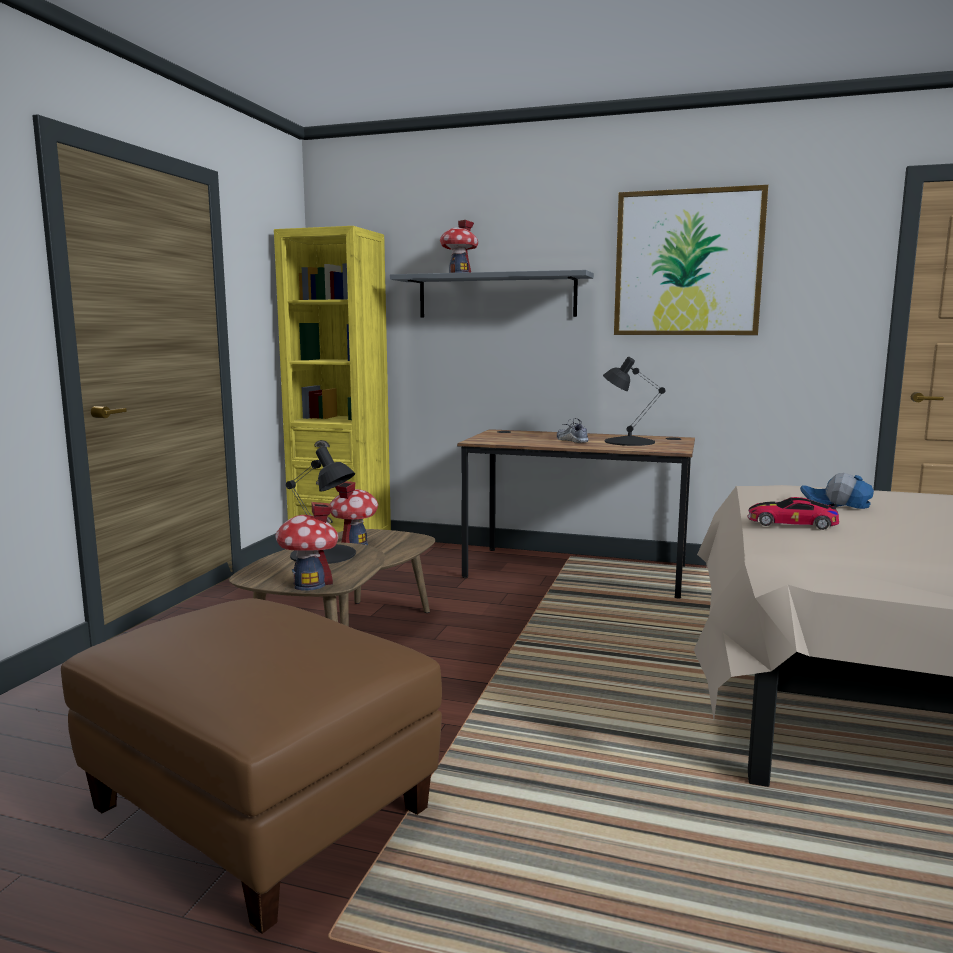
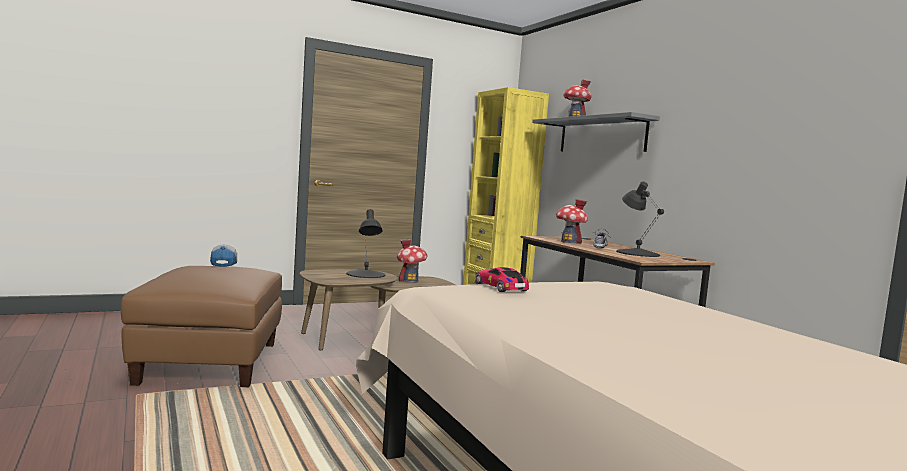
camera: 45 degrees right, 5 degrees down
toy house [275,502,338,591] -> toy house moved to [556,199,588,244]
picture [614,185,768,335] -> none
cap [800,473,874,509] -> cap moved to [210,244,237,267]

